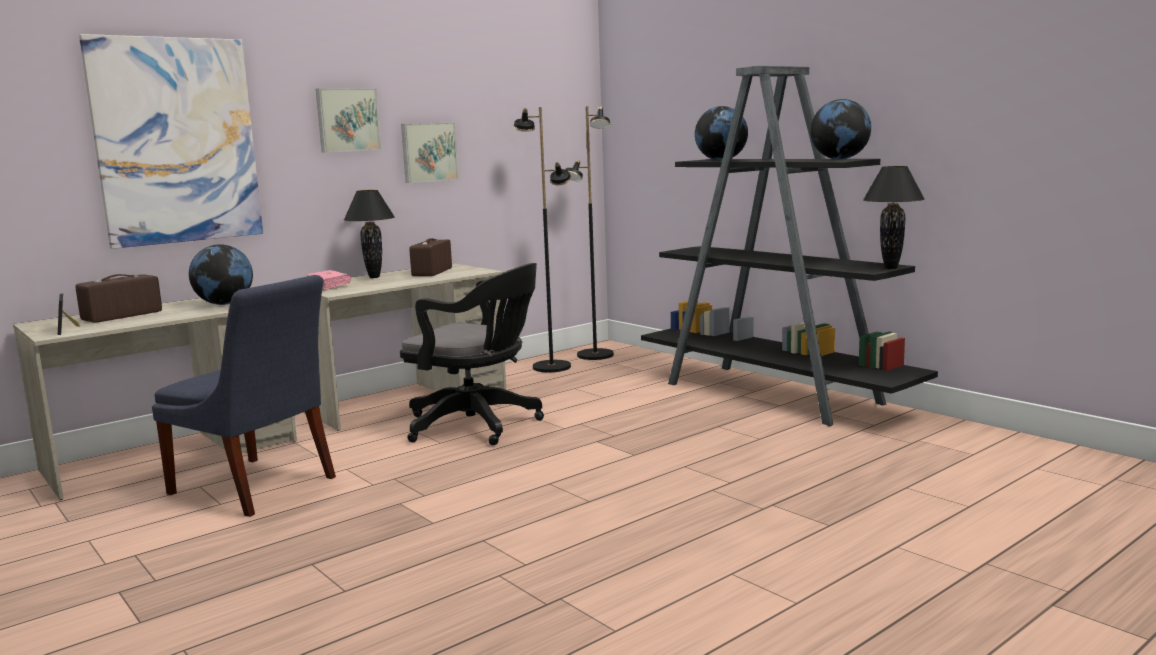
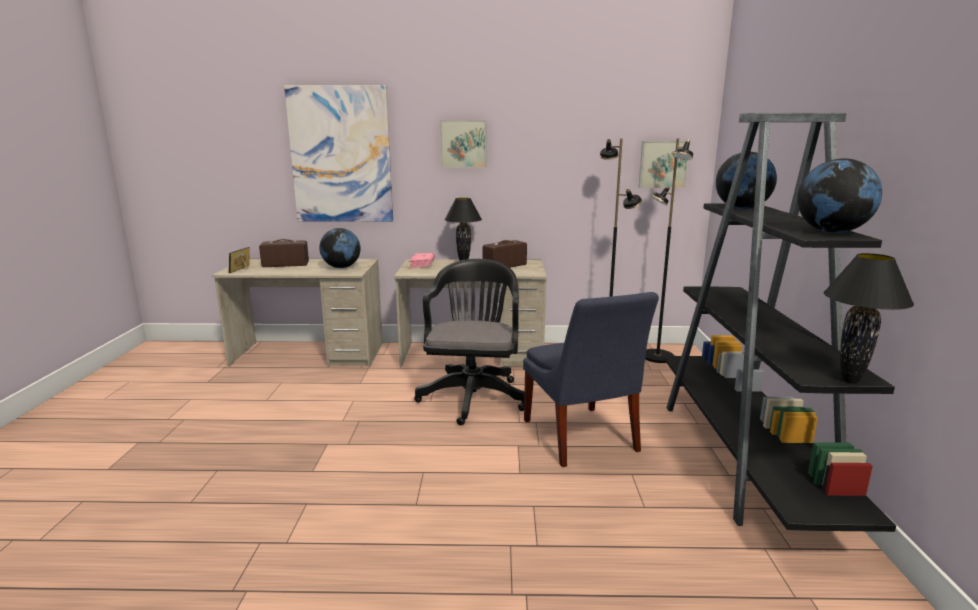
camera: 40 degrees right, 5 degrees up
blue chair [152,275,336,517] -> blue chair moved to [523,292,659,467]
black office chair [400,263,544,445] -> black office chair turned 150 degrees counterclockwise [414,259,525,426]
picture [401,122,459,183] -> picture moved to [639,141,690,188]

